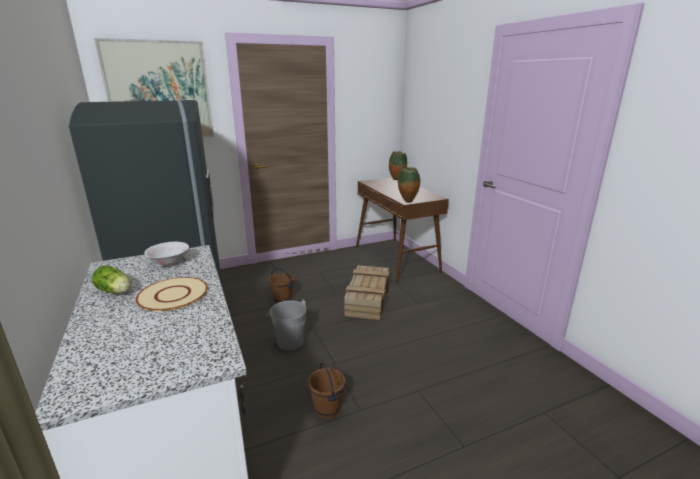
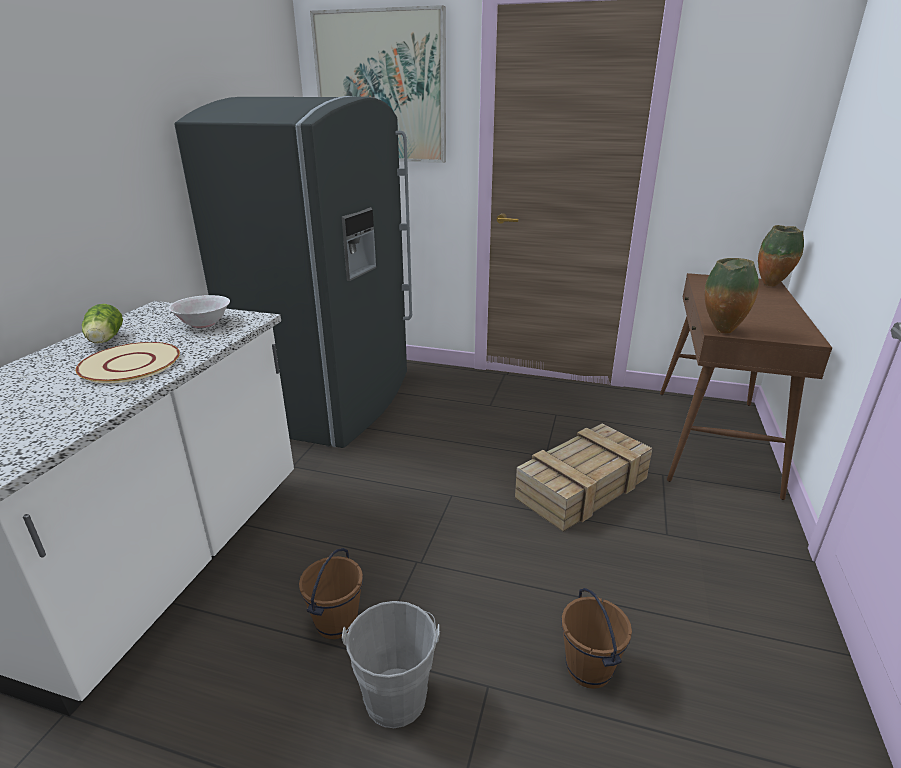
camera: 40 degrees right, 5 degrees up
grey bucket [266,299,307,351] -> grey bucket moved to [342,601,440,728]
brown bucket [269,268,294,303] -> brown bucket moved to [561,588,632,689]

